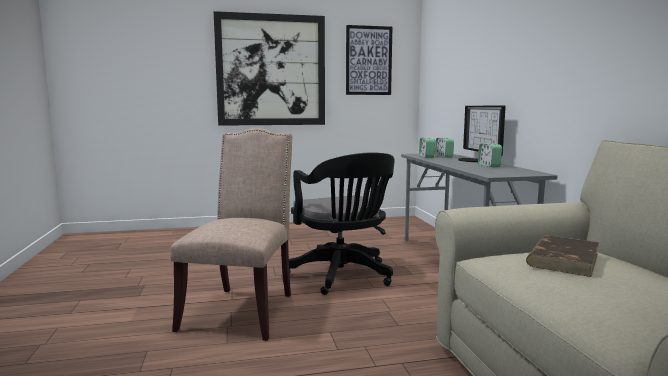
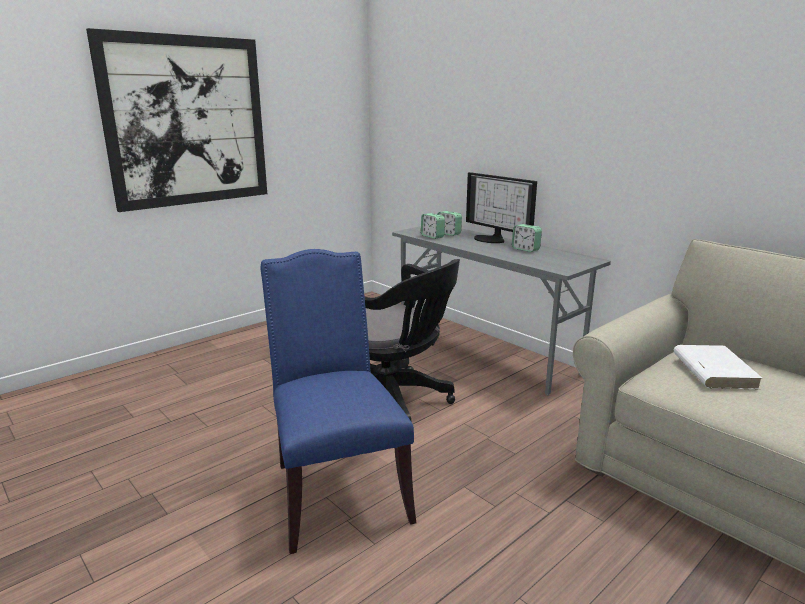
camera: 30 degrees left, 10 degrees up
beige chair [170,128,292,341] -> blue chair [260,249,416,554]
picture [346,25,392,95] -> none
brown book [526,235,599,277] -> white book [674,345,763,389]

